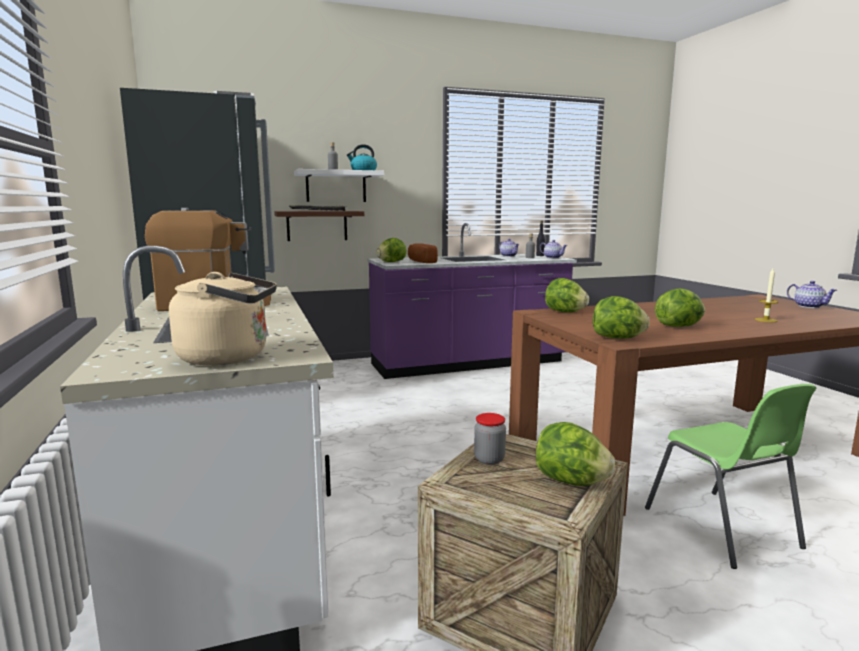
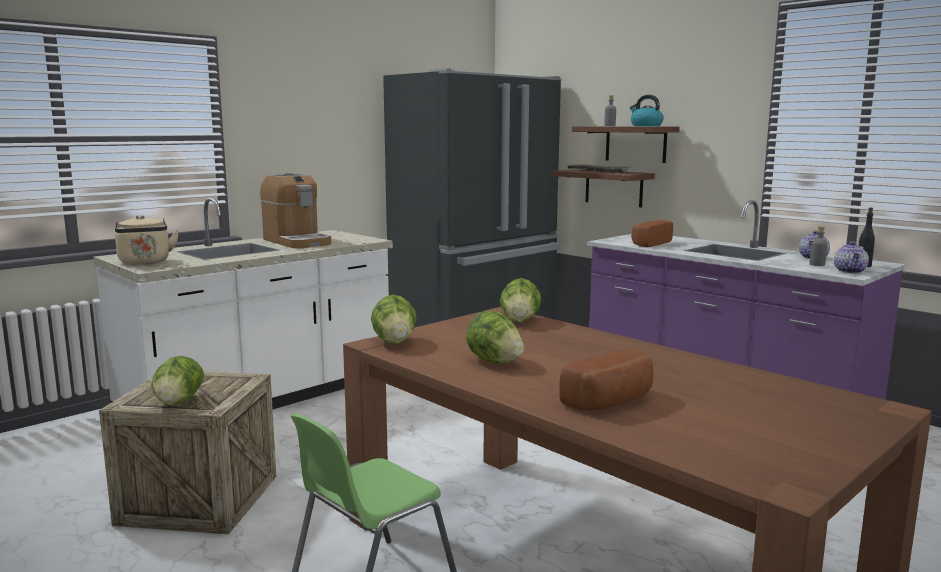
camera: 65 degrees right, 0 degrees up
white shelf [294,169,384,202] -> brown shelf [572,126,680,163]
lettuce [376,238,407,262] -> none
jar [474,413,506,465] -> none
candle [755,268,778,322] -> bread [560,349,654,411]
teapot [787,281,837,308] -> none

